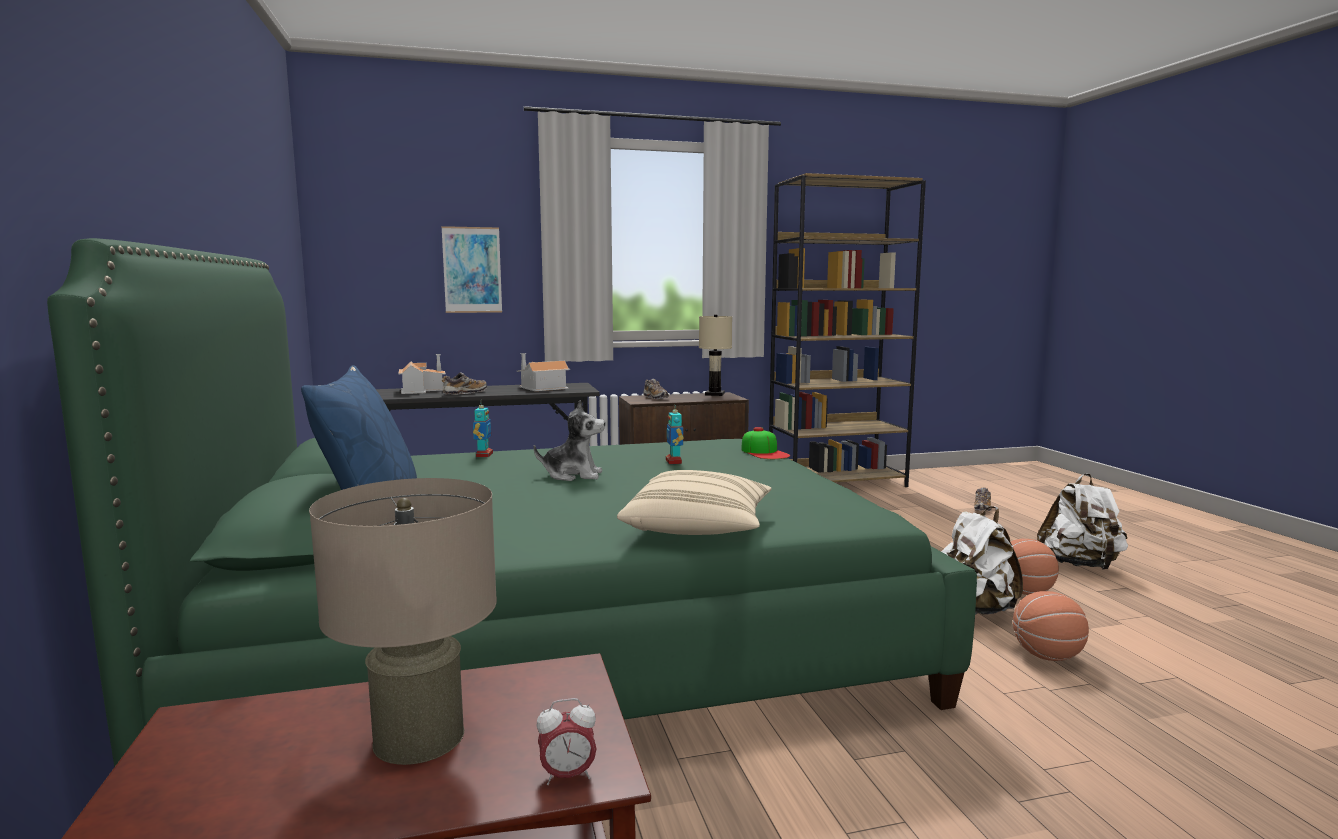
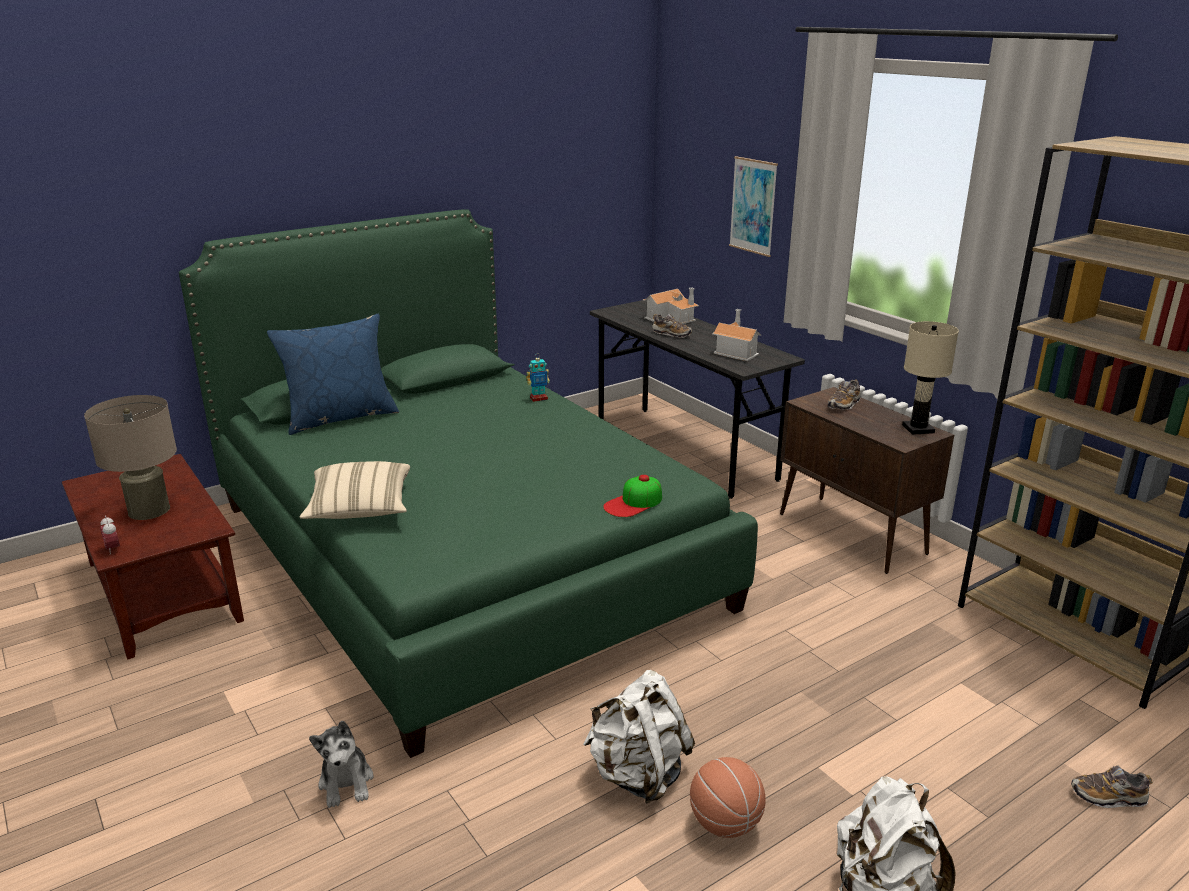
camera: 70 degrees right, 15 degrees up
plush toy [534,400,605,481] -> plush toy moved to [309,721,374,808]
toy robot [666,405,684,464] -> none
basketball [1013,591,1089,661] -> none

